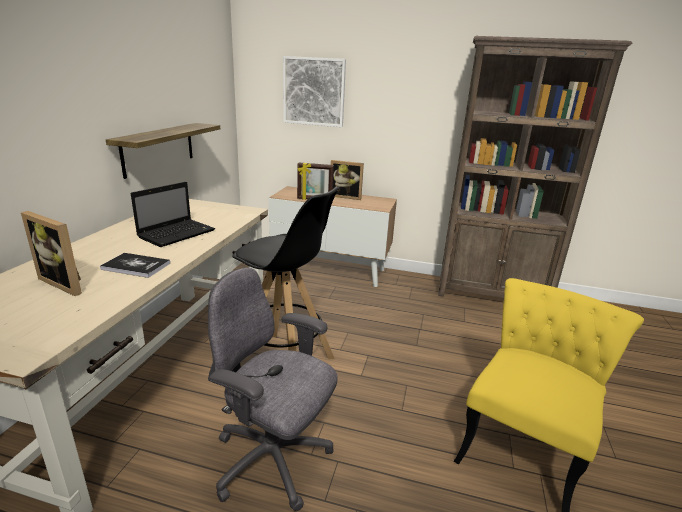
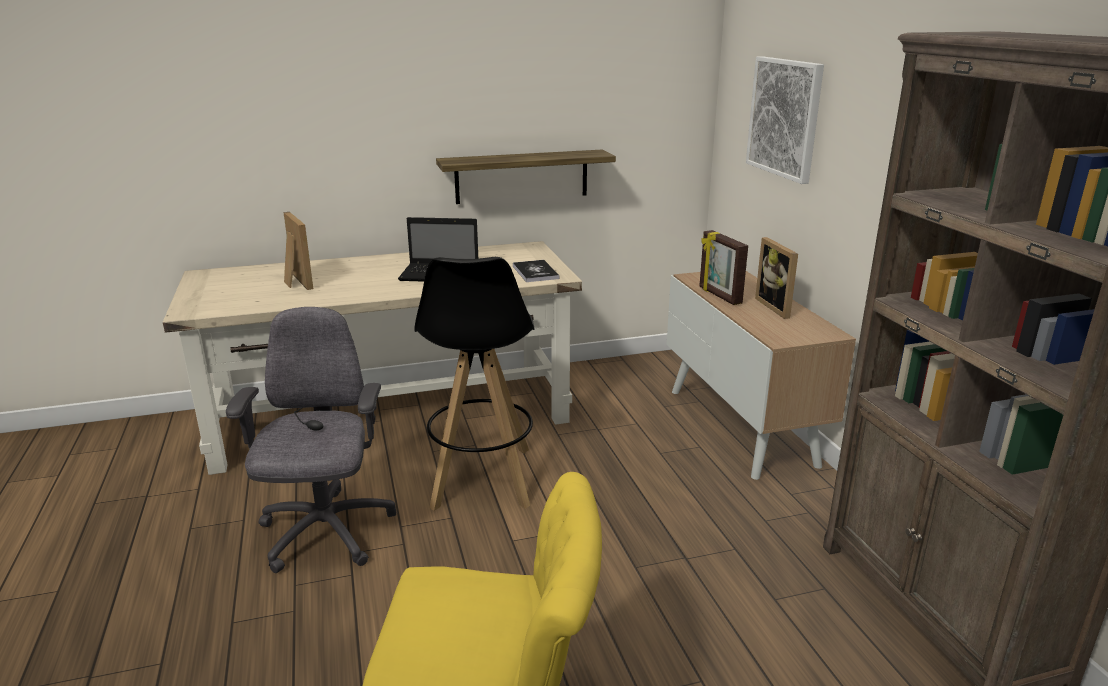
camera: 60 degrees right, 0 degrees up
picture frame [21,211,82,296] -> picture frame turned 150 degrees clockwise [283,212,313,290]
book [100,253,170,278] -> book moved to [513,260,559,282]

